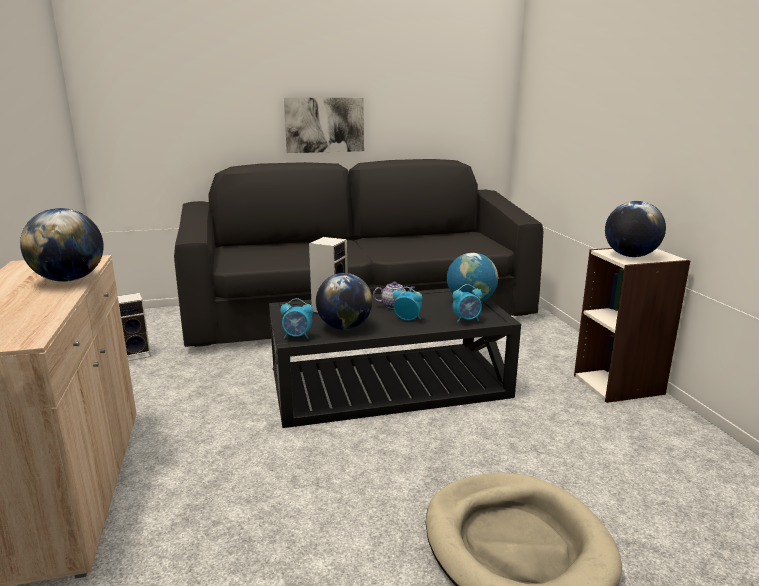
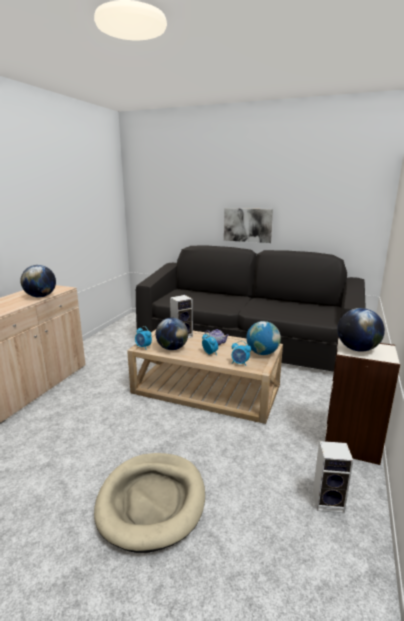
camera: 35 degrees right, 0 degrees up
speaker [117,293,151,361] -> speaker moved to [313,441,353,513]
black coffee table [269,288,521,428] -> beige coffee table [127,329,283,424]

